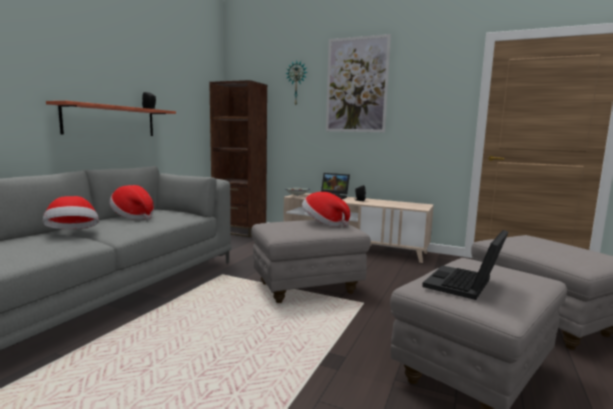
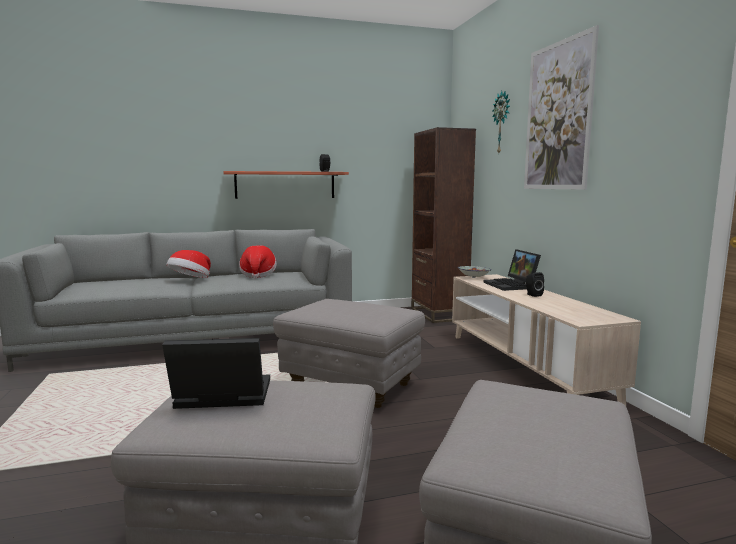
camera: 50 degrees right, 0 degrees up
hat [302,192,350,227] -> none

